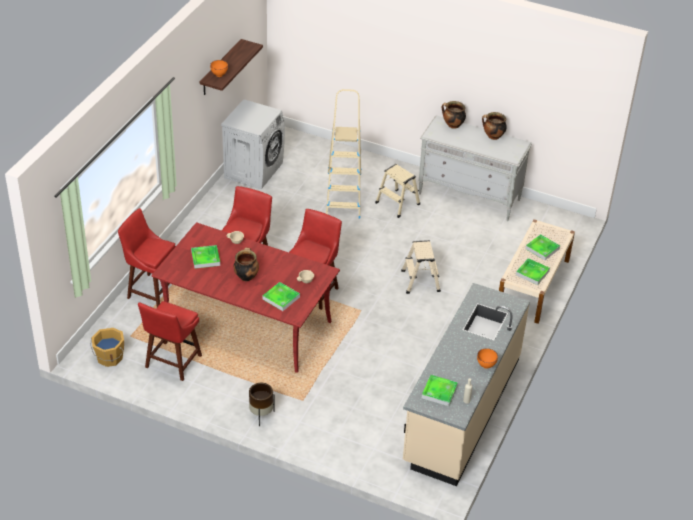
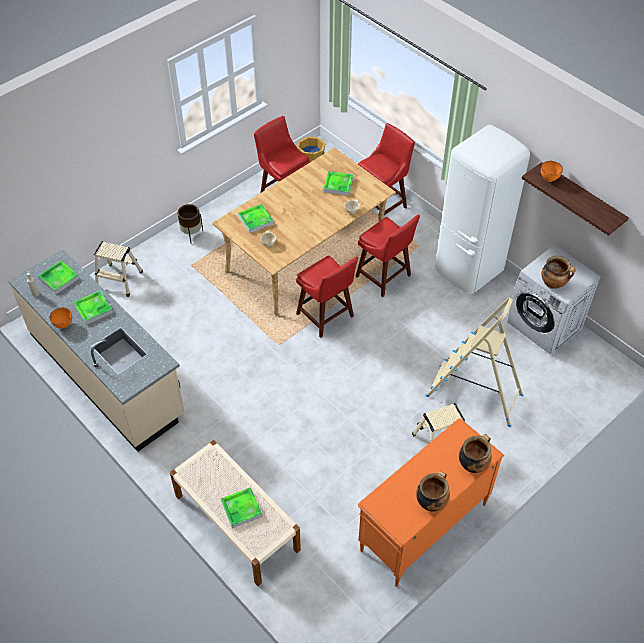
camera: 115 degrees right, 10 degrees up
red dining table [151,222,340,373] -> beige dining table [212,148,396,316]
cooking pot [234,247,259,281] -> cooking pot moved to [542,256,576,289]
beige step ladder [401,240,441,294] -> beige step ladder moved to [94,241,143,297]
white dresser [419,115,532,221] -> orange dresser [358,419,504,587]
tray [516,258,550,285] -> tray moved to [73,290,113,325]
none -> white fridge [435,125,530,294]

